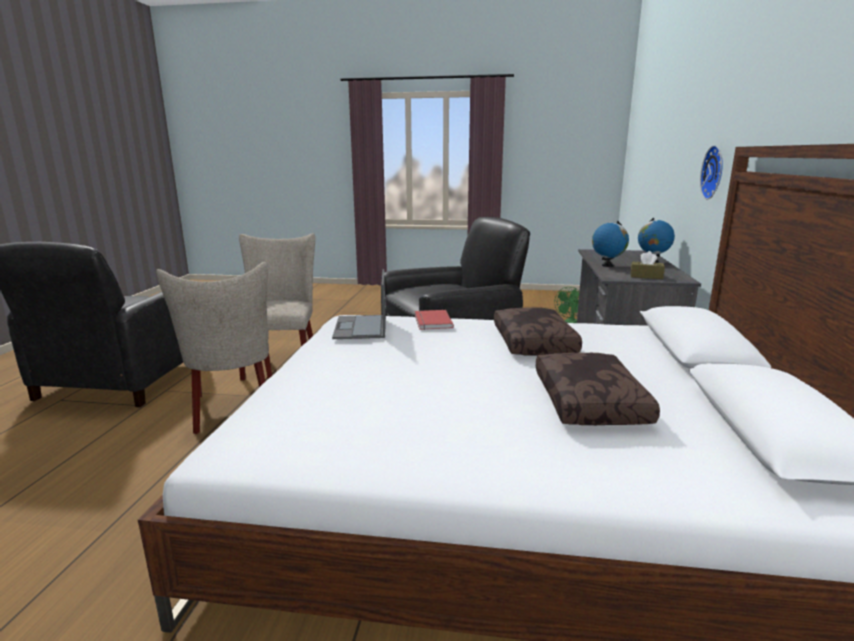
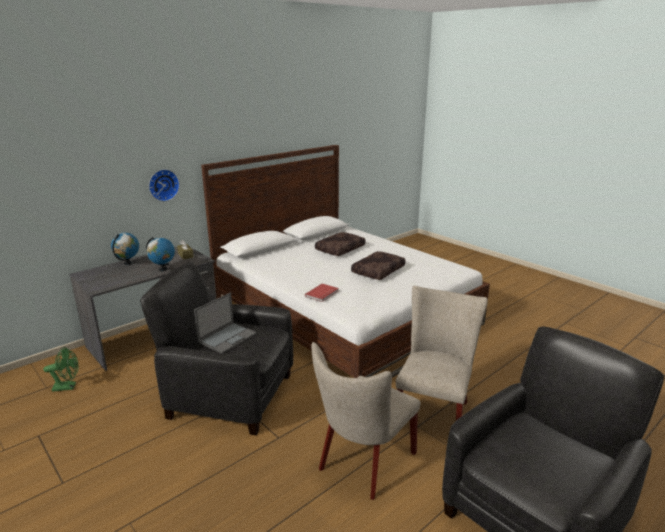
camera: 140 degrees left, 5 degrees up
laptop [332,269,386,339] -> laptop moved to [194,293,257,353]
brown pillow [494,308,582,356] -> brown pillow moved to [351,251,406,280]

